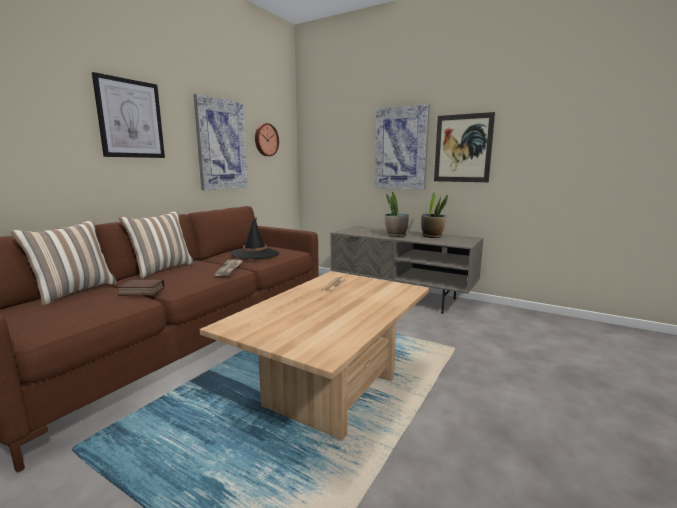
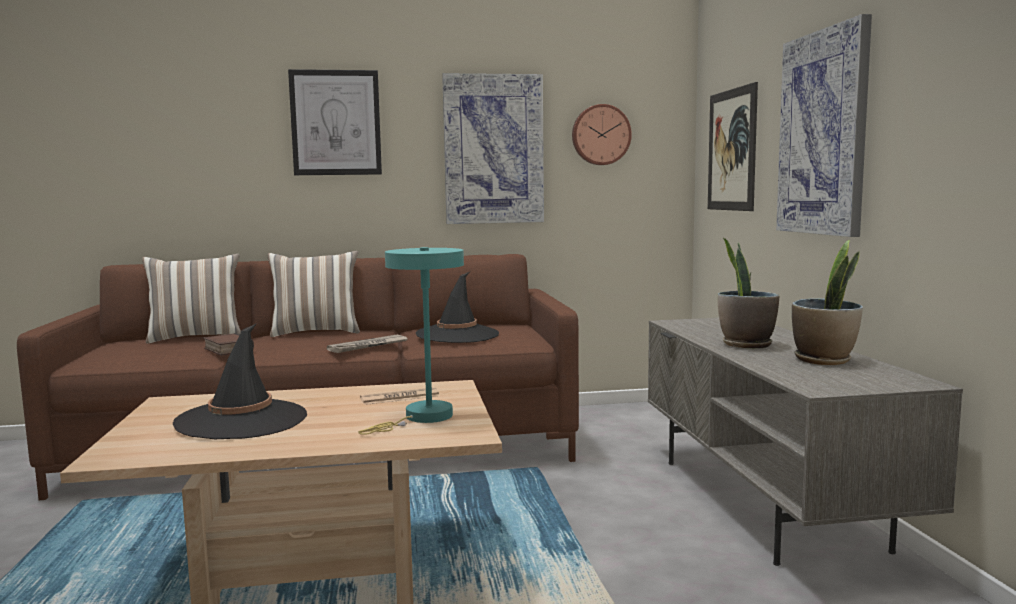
camera: 50 degrees right, 5 degrees down
picture [434,112,495,182] -> picture moved to [708,82,758,211]
none -> black hat [173,323,307,439]
none -> turquoise table lamp [358,247,464,435]

